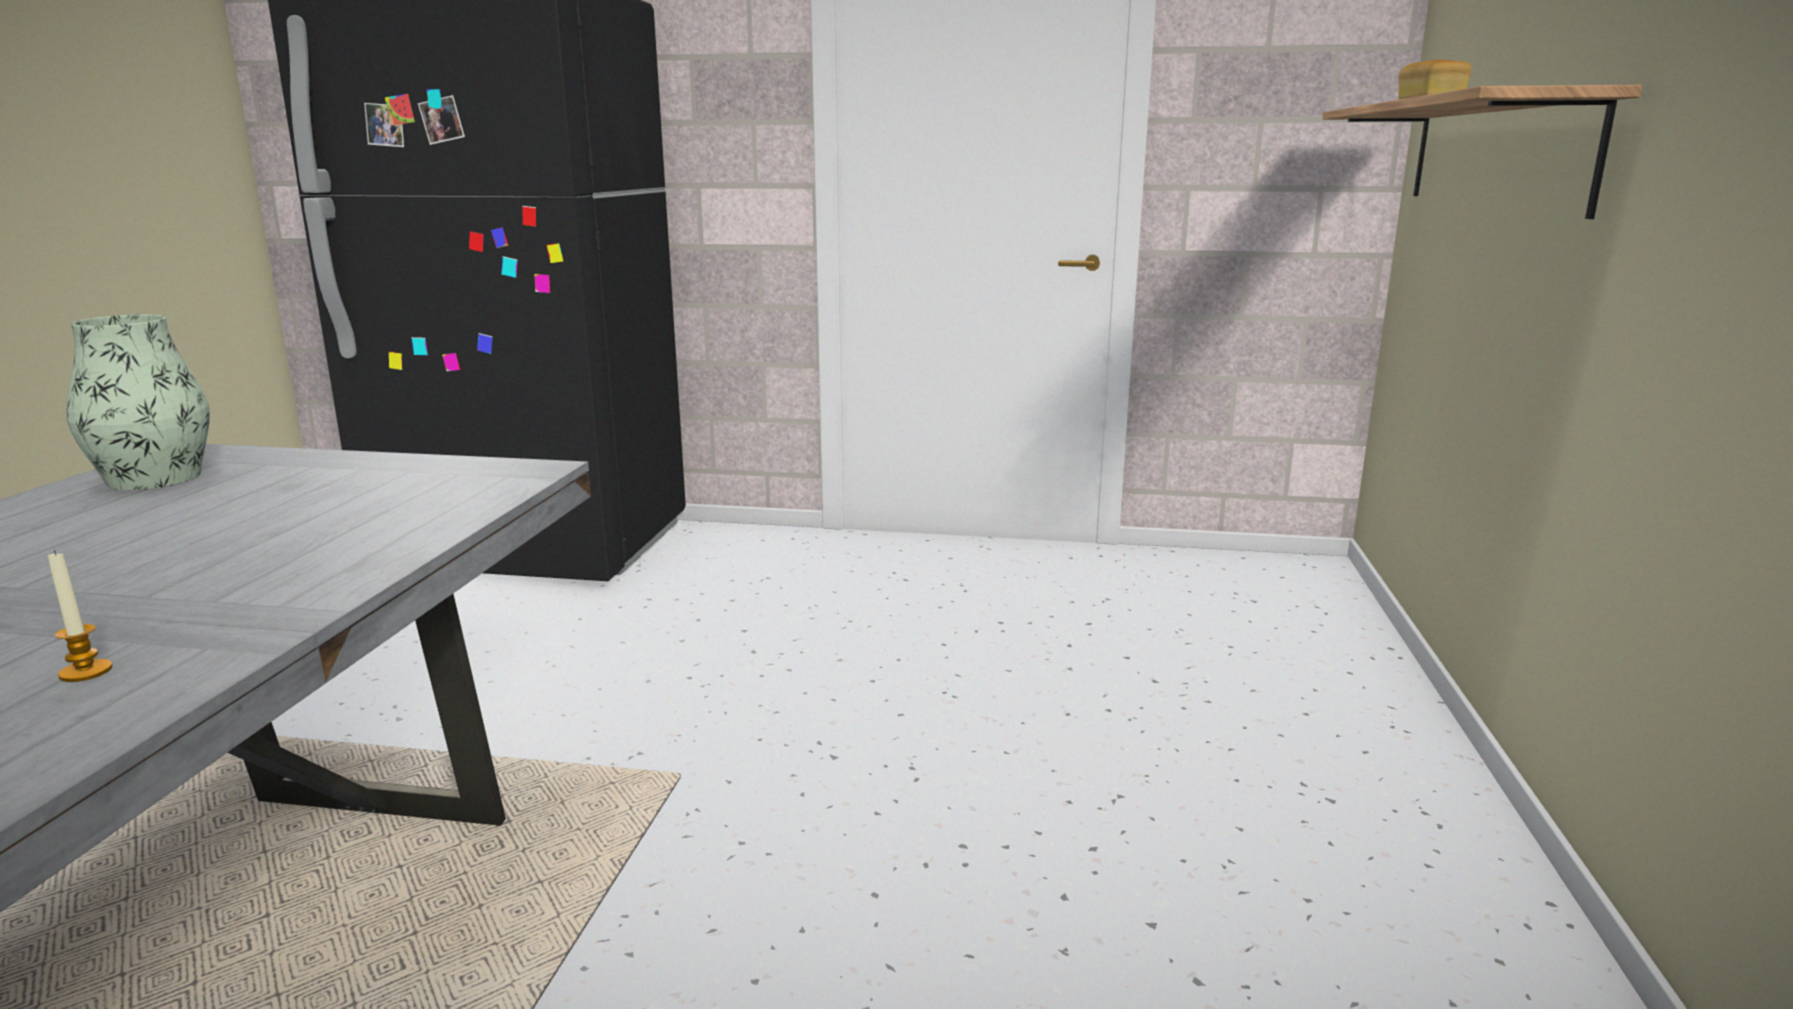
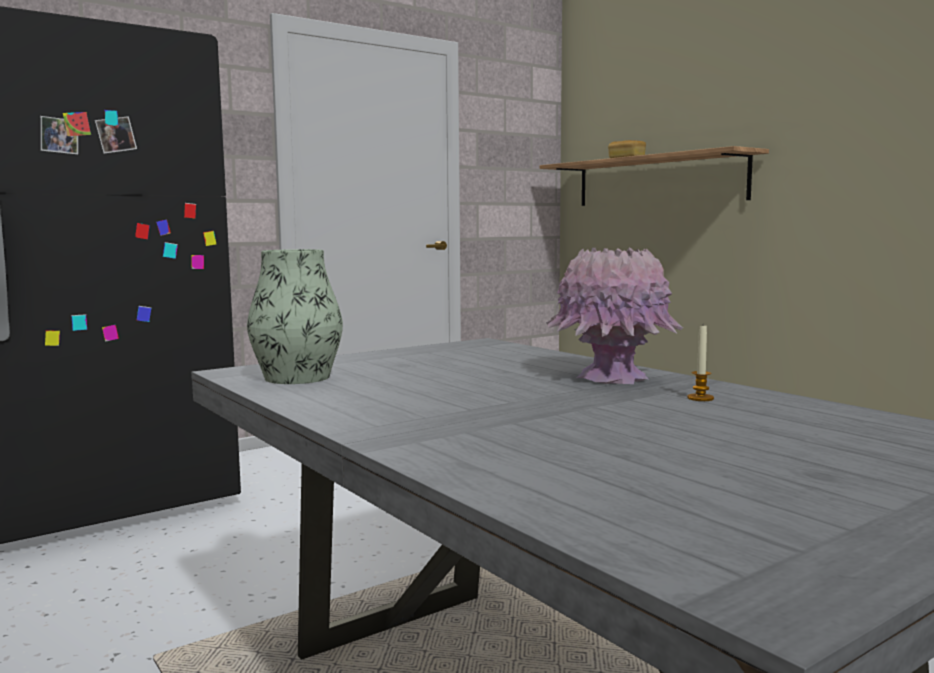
camera: 45 degrees left, 10 degrees down
none -> pink vase [546,247,683,384]

